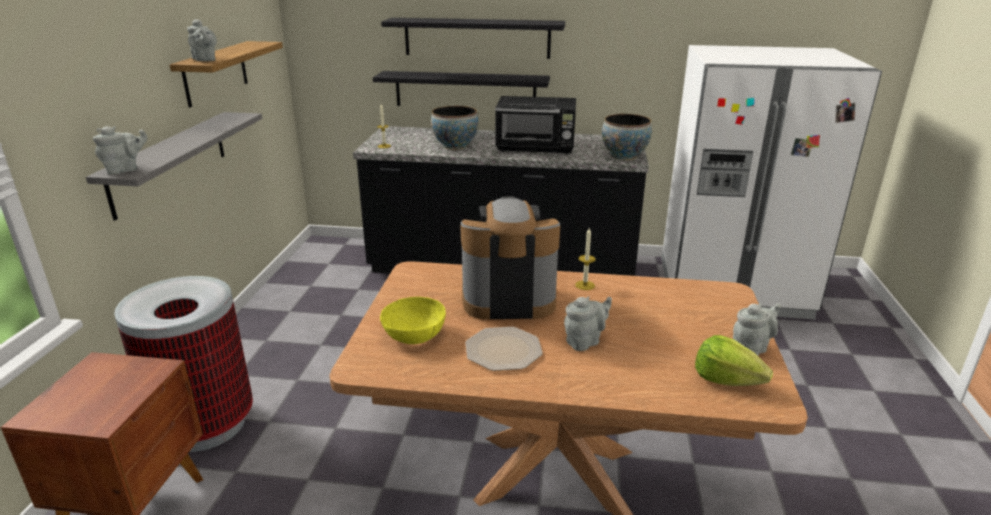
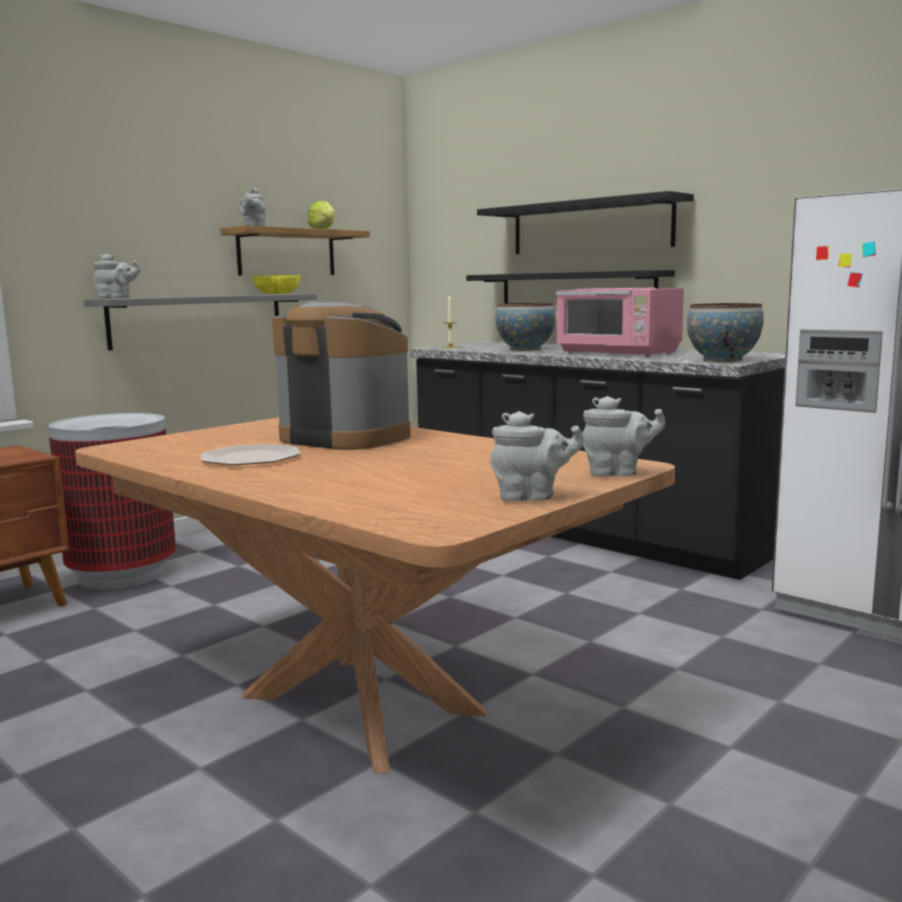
camera: 35 degrees right, 15 degrees down
yellow bowl [380,297,446,344] -> yellow bowl moved to [252,275,301,294]
black microwave [495,96,576,154] -> pink microwave [556,288,684,357]
grey teapot [564,296,612,351] -> grey teapot moved to [582,396,665,476]
candle [575,228,596,290] -> none
lettuce [695,335,773,386] -> lettuce moved to [308,200,335,229]

